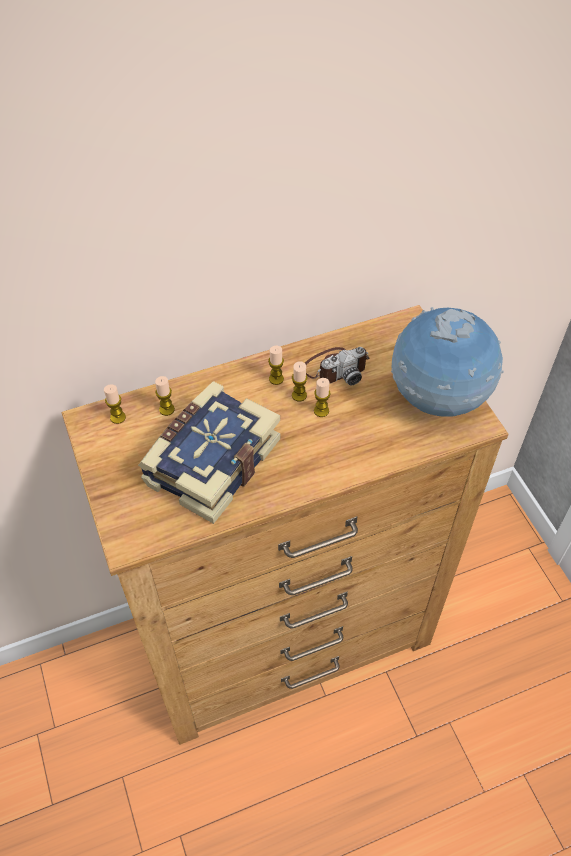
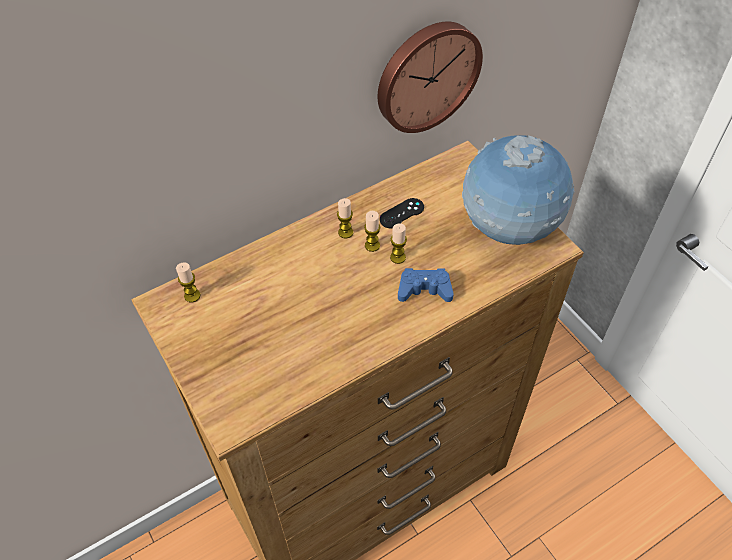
camera: 10 degrees left, 0 degrees up
book [138,381,280,524] -> none
candle [155,376,175,416] -> none
camera [305,347,370,385] -> black game controller [380,198,424,228]
none -> wall clock [378,22,483,133]
none -> blue game controller [398,268,454,302]

